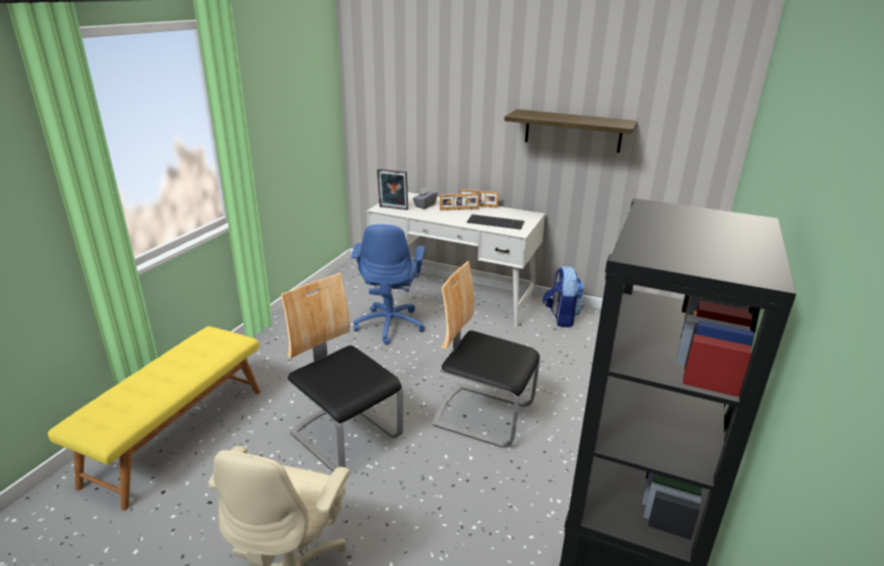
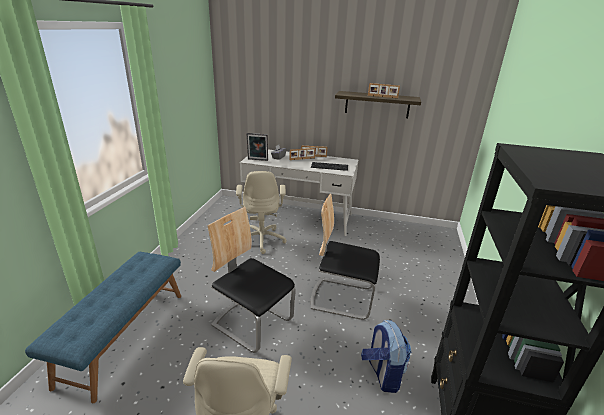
camera: 10 degrees left, 0 degrees up
yellow bench [48,326,260,511] -> blue bench [25,252,181,403]
blue office chair [351,224,425,345] -> beige office chair [236,171,286,254]
backpack [543,266,584,328] -> backpack moved to [361,320,411,393]
none -> picture frame [368,83,400,98]

